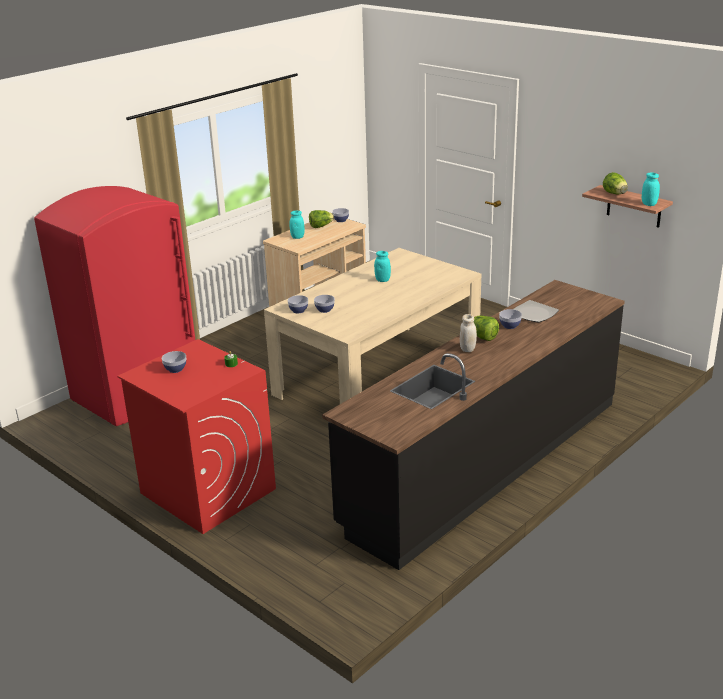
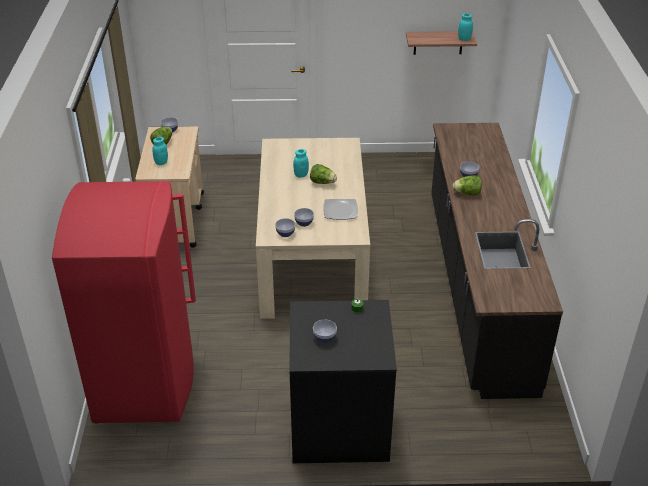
camera: 45 degrees left, 10 degrees up
red washing machine [117,339,276,534] -> black washing machine [289,300,397,463]
white jar [460,314,477,352] -> none
plate [514,300,559,323] -> plate moved to [323,199,358,220]
lettuce [603,172,628,194] -> lettuce moved to [310,164,337,184]

